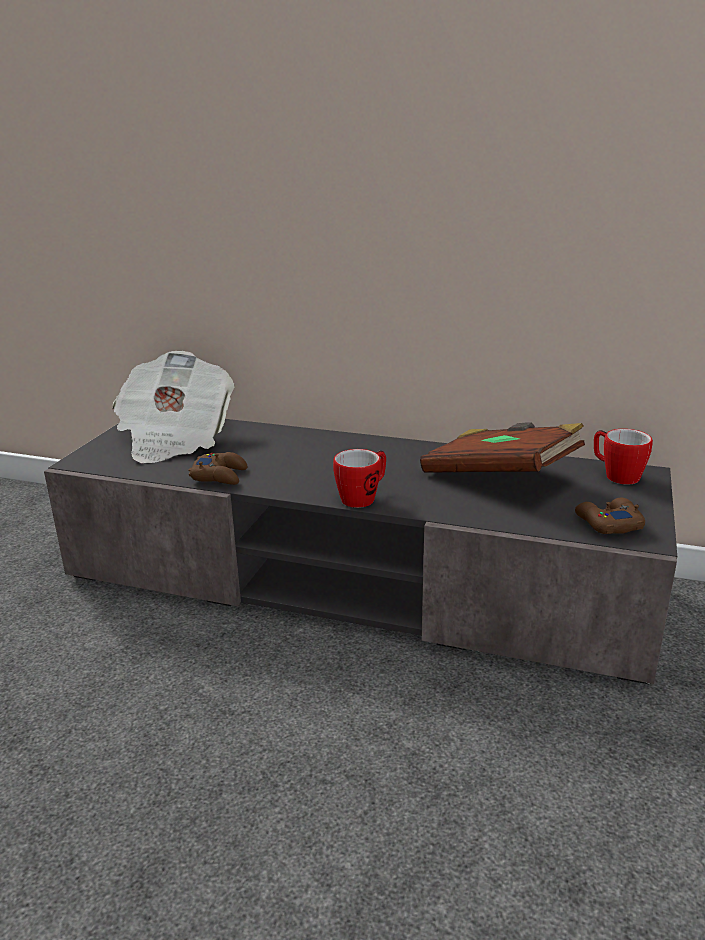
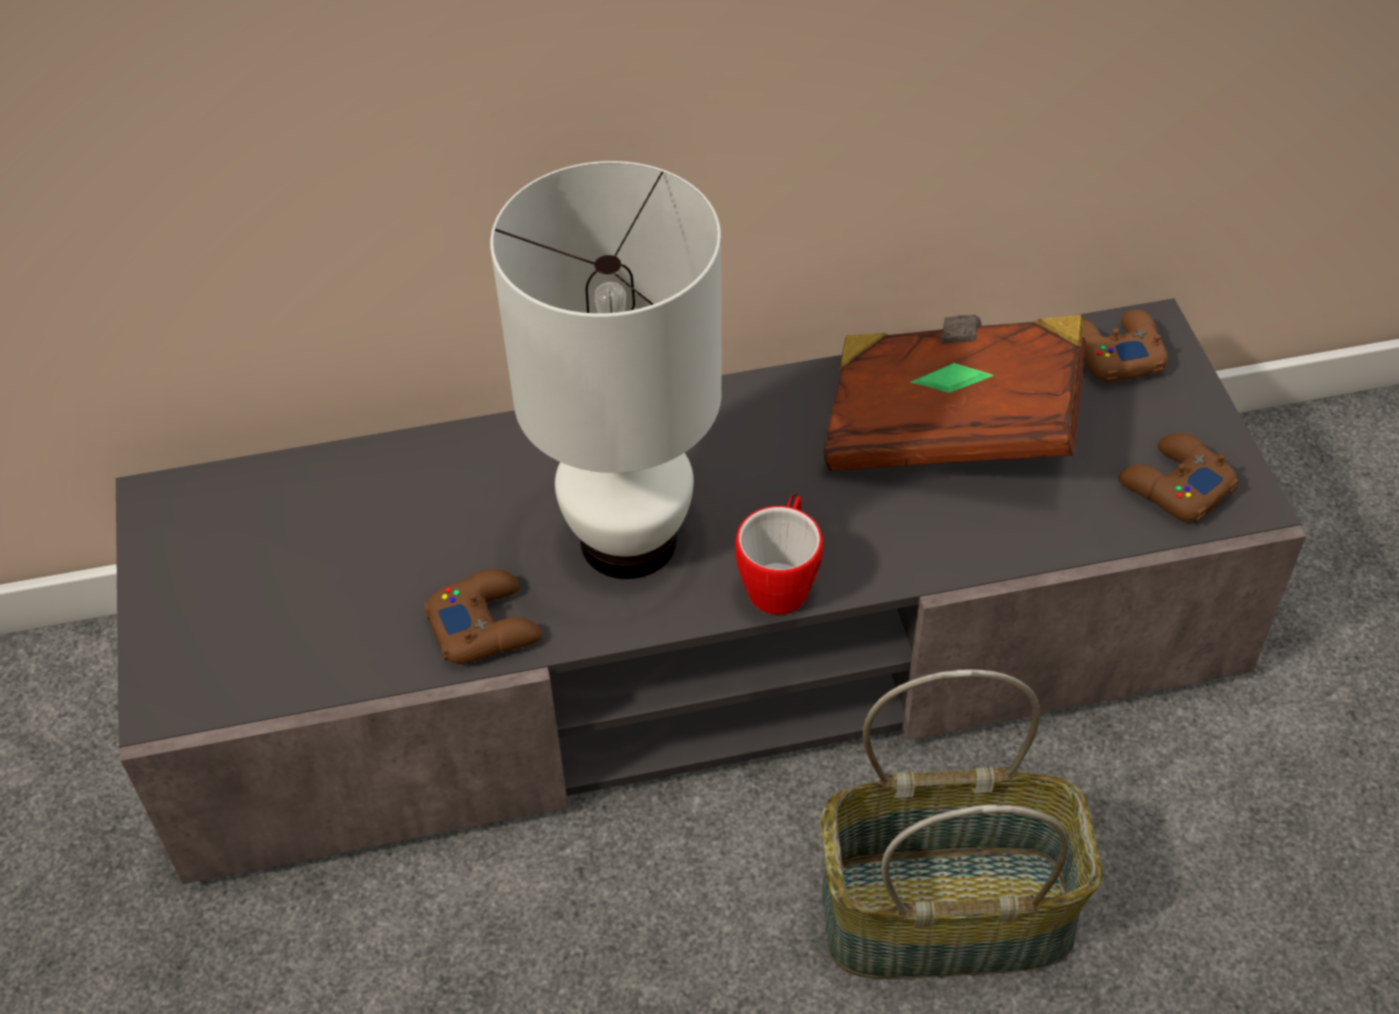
camera: 30 degrees left, 25 degrees up
newspaper [113,351,234,463] -> none
mug [594,429,653,485] -> brown game controller [1082,310,1168,382]
none -> white table lamp [490,161,722,579]
none -> basket [821,669,1103,979]

